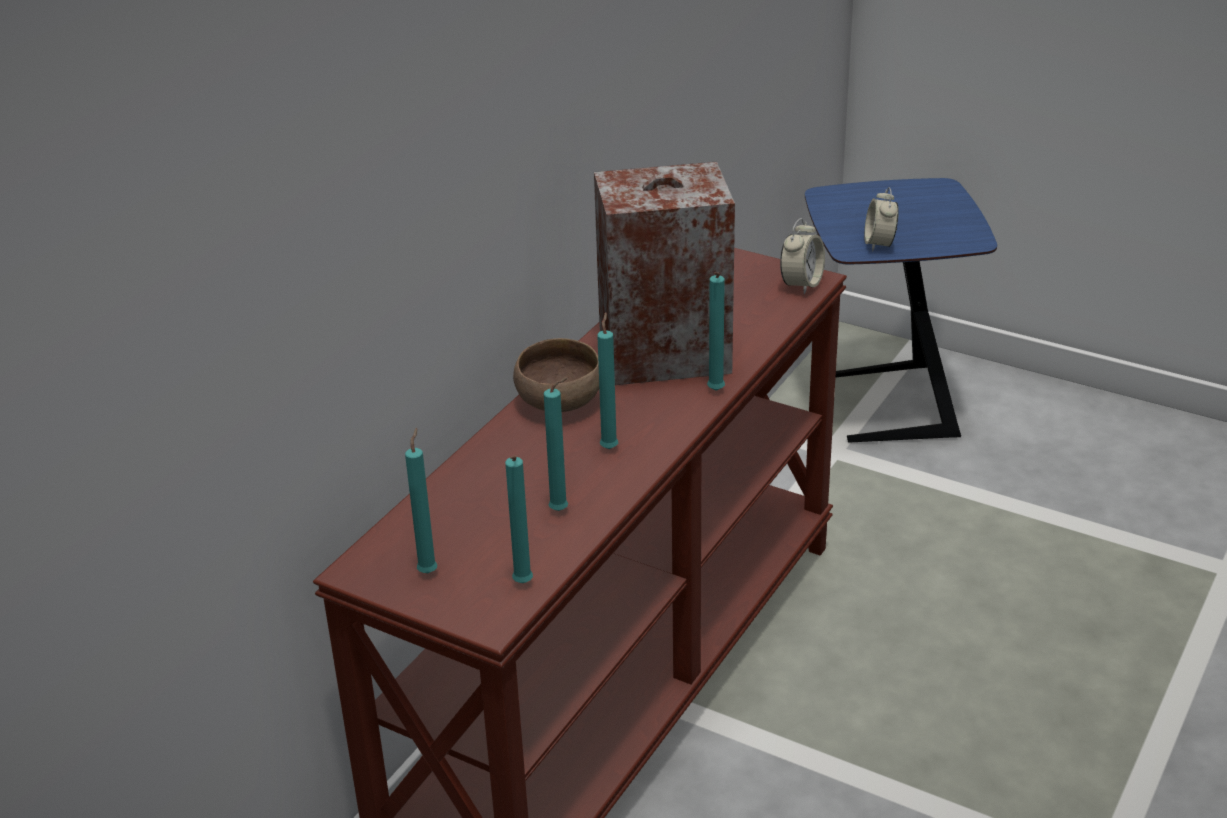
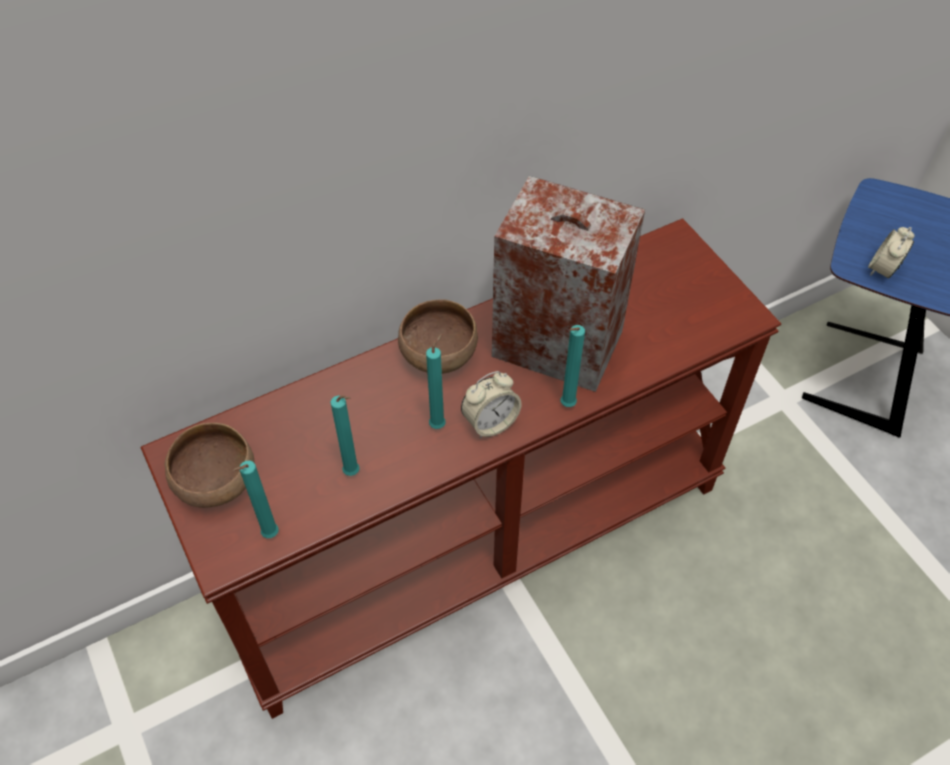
camera: 30 degrees right, 20 degrees up
turquoise candle [405,428,437,573] -> brown bowl [165,423,254,508]
alarm clock [780,218,825,295] -> alarm clock moved to [461,371,521,438]

